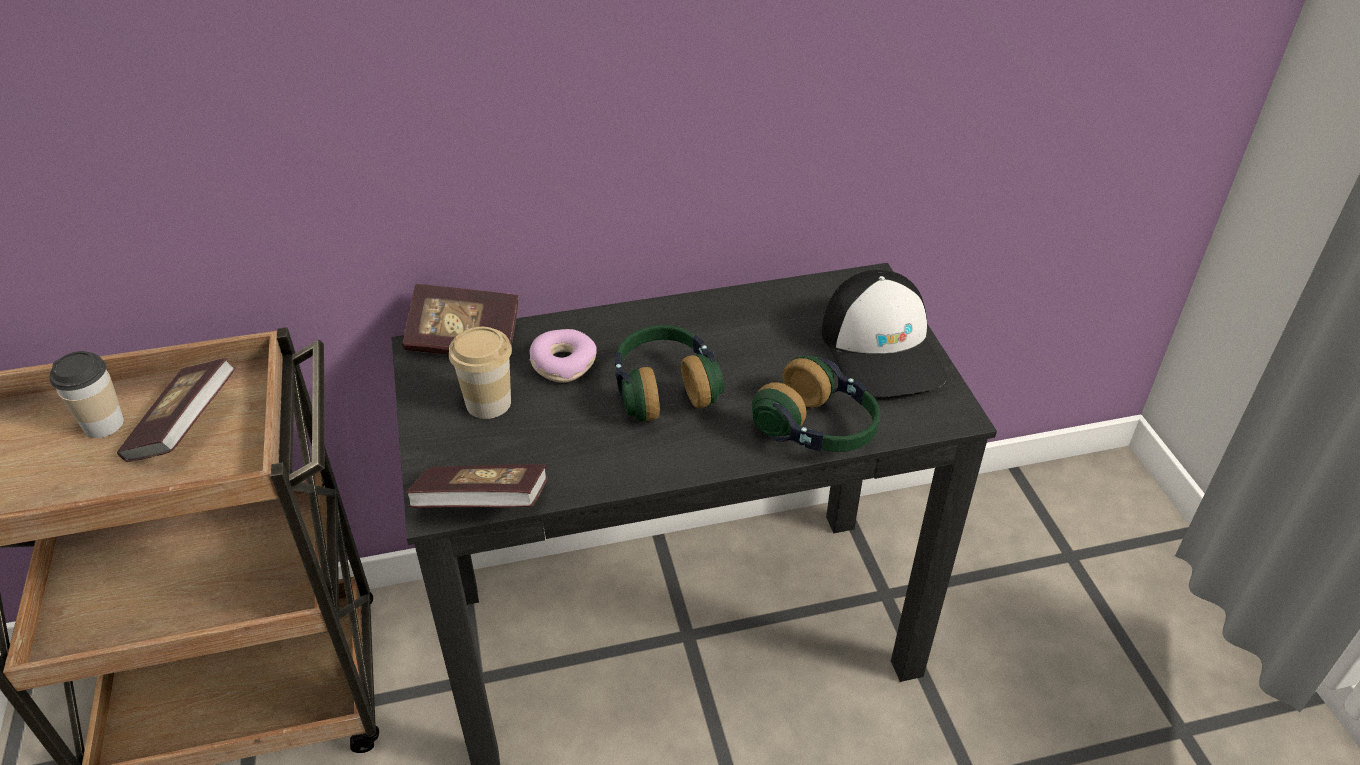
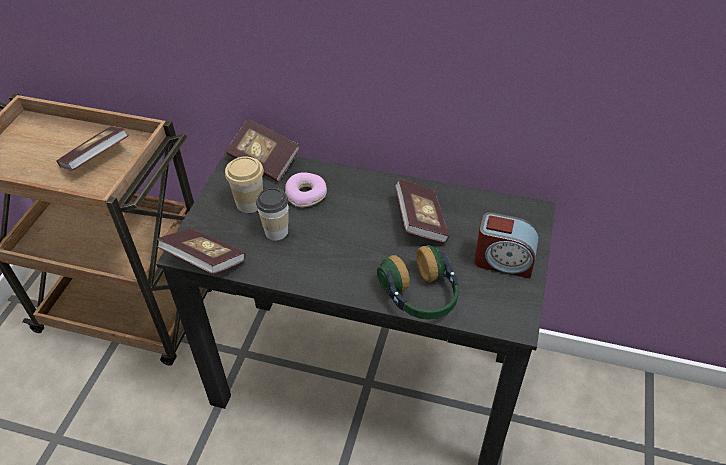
camera: 30 degrees right, 5 degrees up
cup [49,351,124,438] -> cup moved to [256,188,289,241]
headphones [615,325,724,422] -> none
cap [822,270,947,397] -> alarm clock [474,212,539,278]
none -> book [395,178,450,243]

